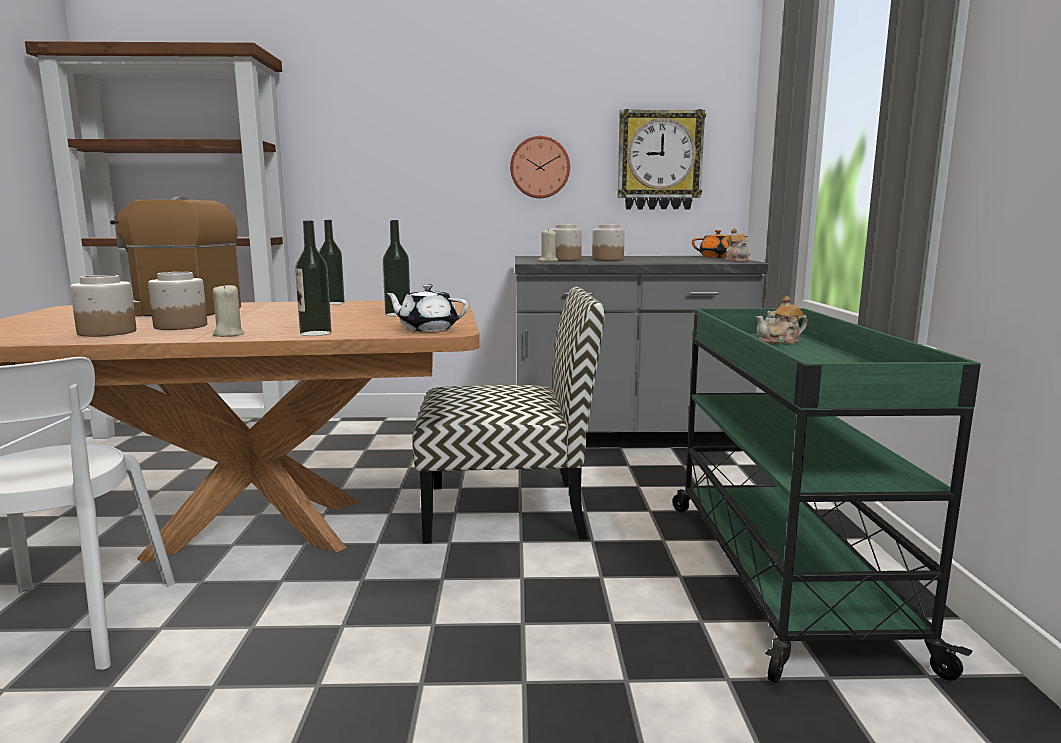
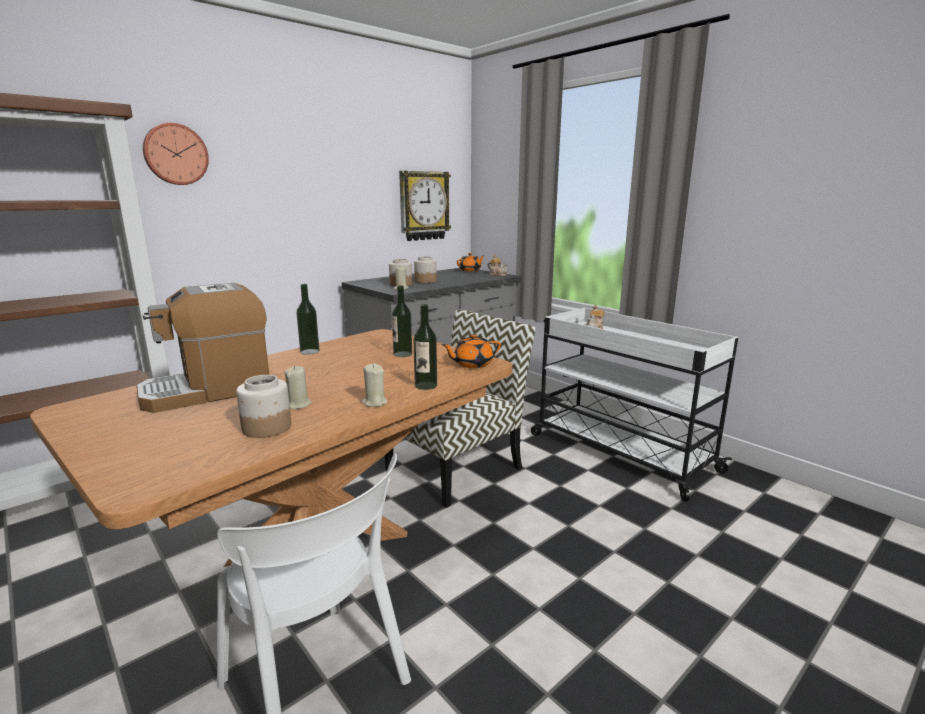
camera: 40 degrees left, 5 degrees up
jar [148,272,207,330] -> beige candle [285,366,312,409]
white teapot [384,284,468,332] -> orange teapot [441,334,501,368]
wall clock [510,136,570,198] -> wall clock moved to [143,123,209,185]
green cart [672,308,981,683] -> white cart [531,308,738,501]

